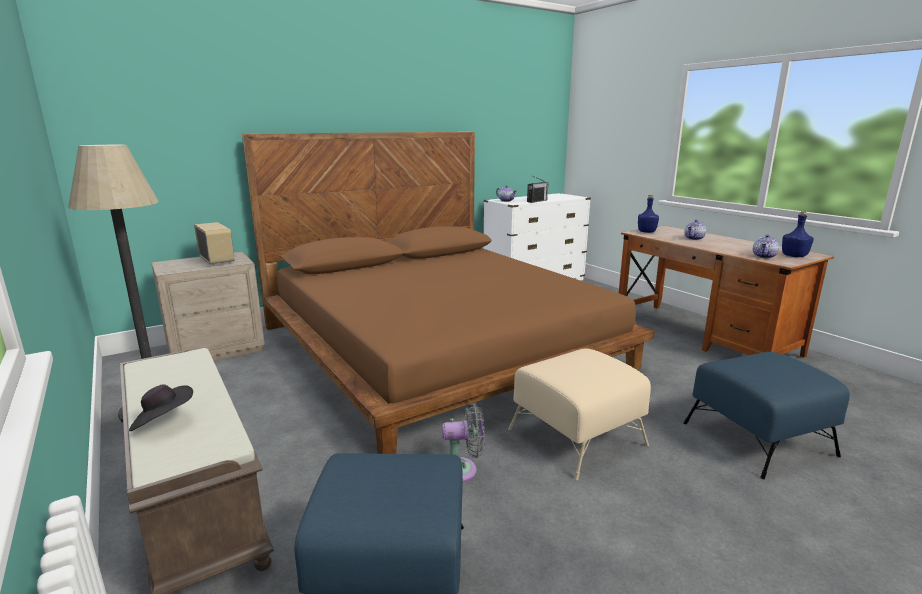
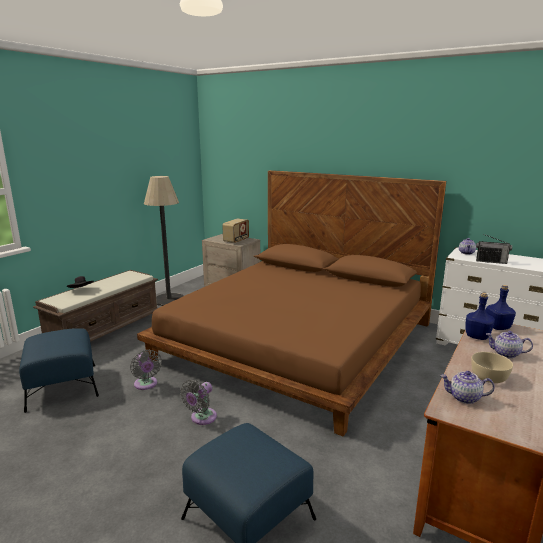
camera: 65 degrees right, 0 degrees up
beige ottoman [508,348,651,480] -> grey fan [180,379,217,425]
blue bottle [782,211,814,257] -> blue bottle moved to [465,293,495,340]
none -> beige bowl [471,352,513,383]

